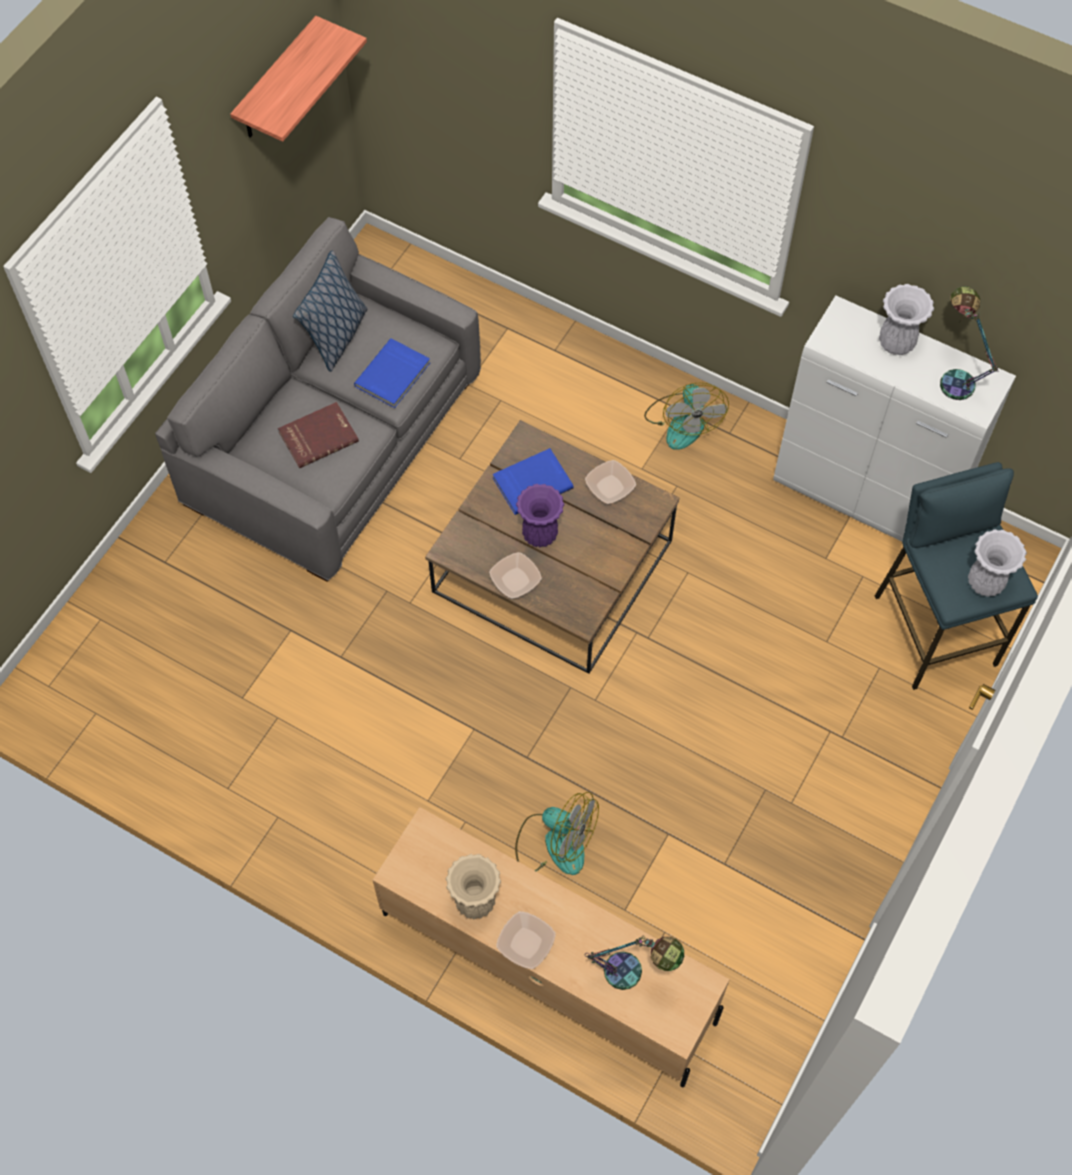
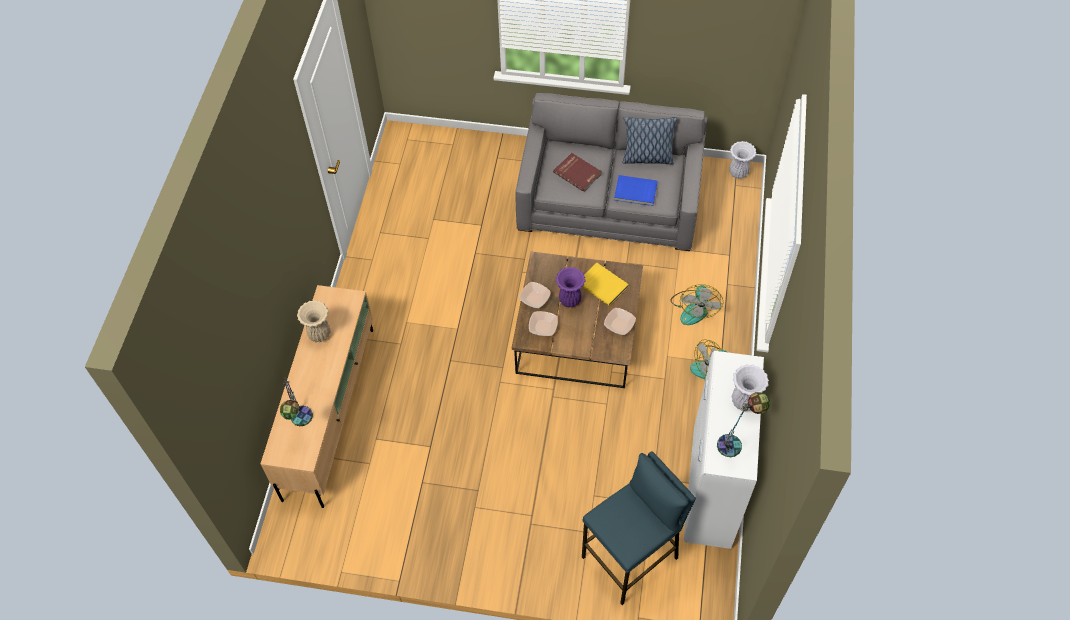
camera: 70 degrees right, 5 degrees down
shelf [230,16,367,142] -> none
blue book [492,448,574,515] -> yellow book [582,263,629,306]
bowl [496,911,555,969] -> bowl moved to [529,311,558,336]
fan [515,792,599,875] -> fan moved to [670,284,723,325]
white vase [968,529,1027,597] -> white vase moved to [729,141,756,179]

